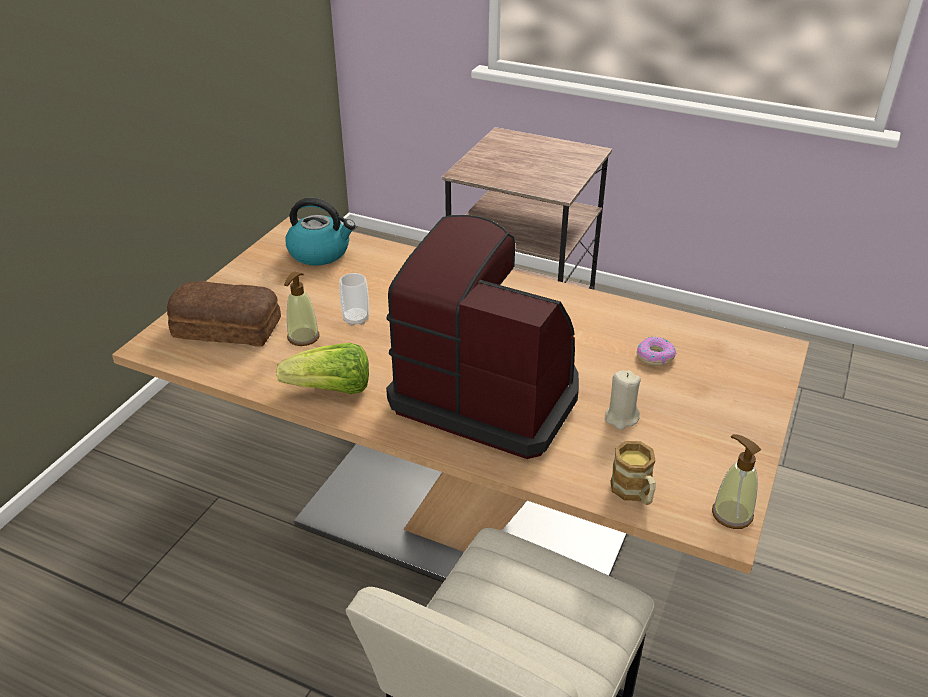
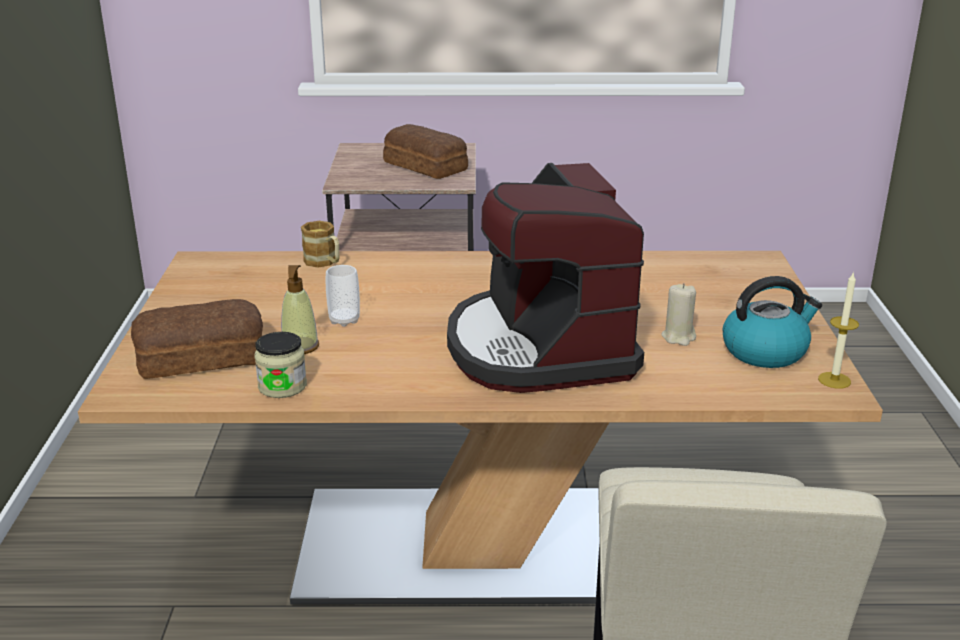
camera: 25 degrees left, 10 degrees down
lettuce [277,343,369,394] -> none
kettle [285,198,356,265] -> kettle moved to [723,276,822,368]
coffee machine [386,215,579,459] -> coffee machine turned 105 degrees counterclockwise [447,163,644,393]
mug [611,441,656,505] -> mug moved to [301,221,339,268]
donut [637,337,676,366] -> none
soap dispenser [712,434,761,529] -> candle [818,271,859,389]
none -> jar [254,332,307,398]
none -> bread [383,124,468,179]

